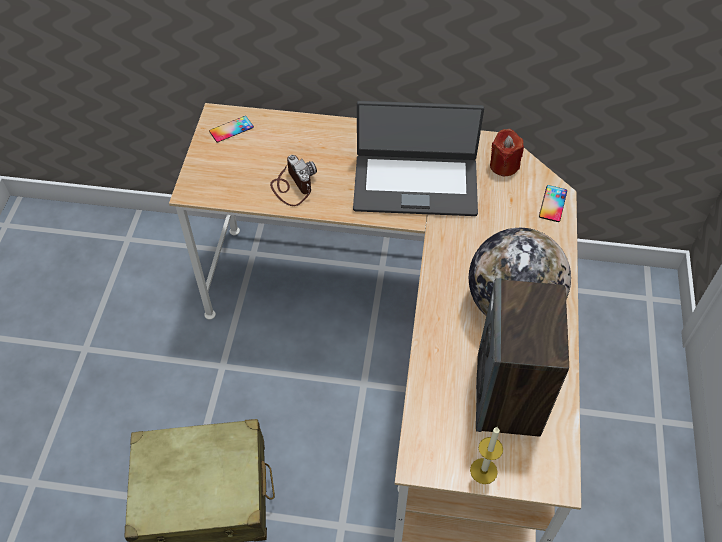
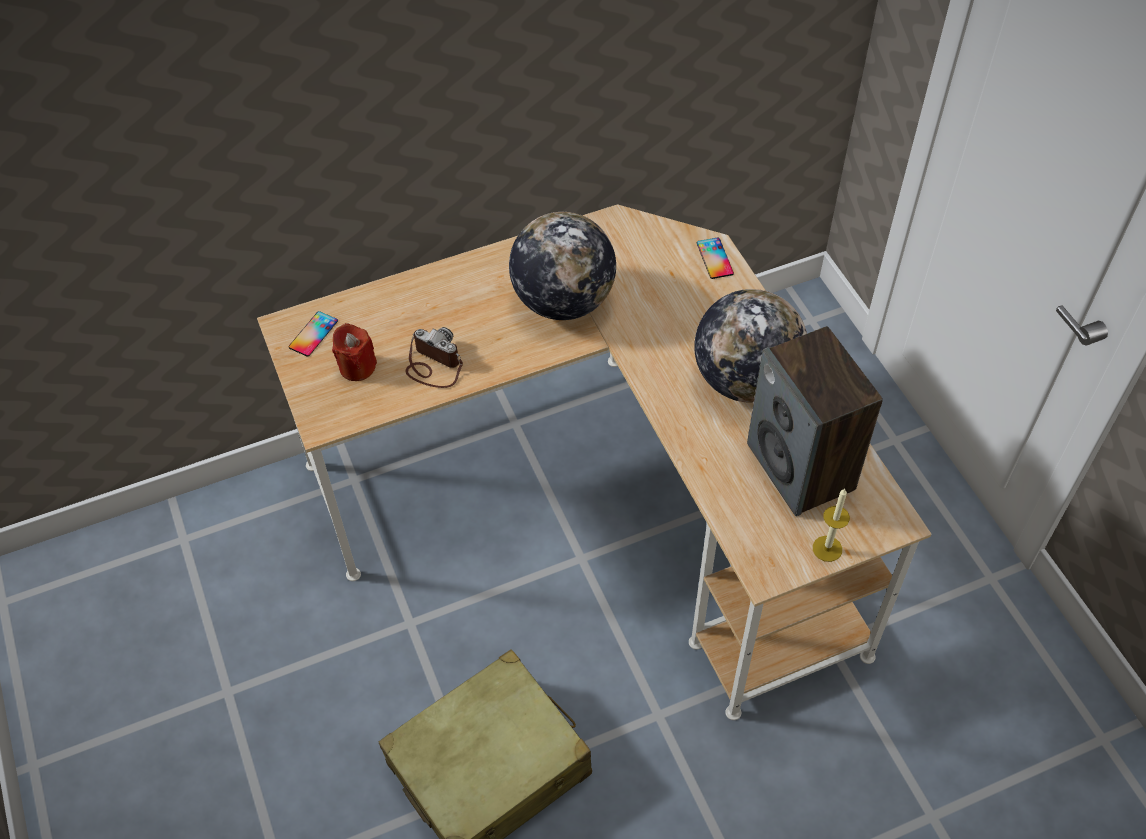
camera: 30 degrees left, 0 degrees up
laptop [353,101,484,216] -> globe [509,212,616,320]
red candle [490,129,524,176] -> red candle moved to [332,323,377,381]

